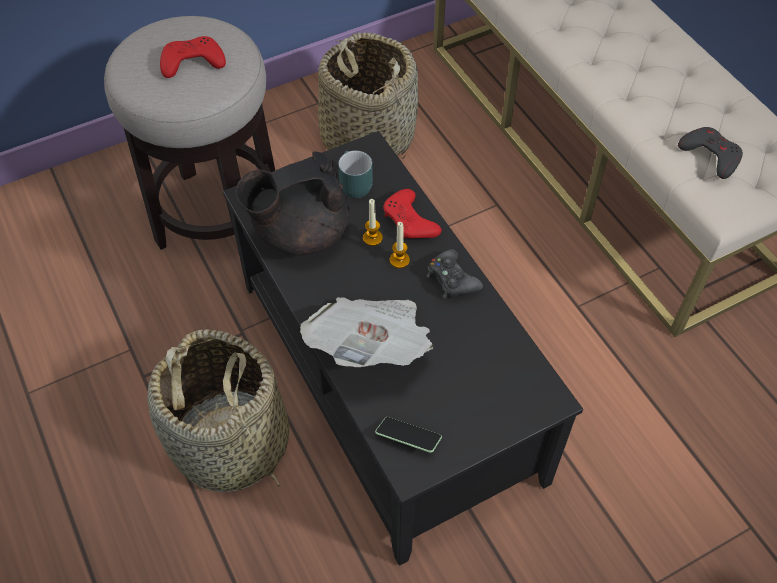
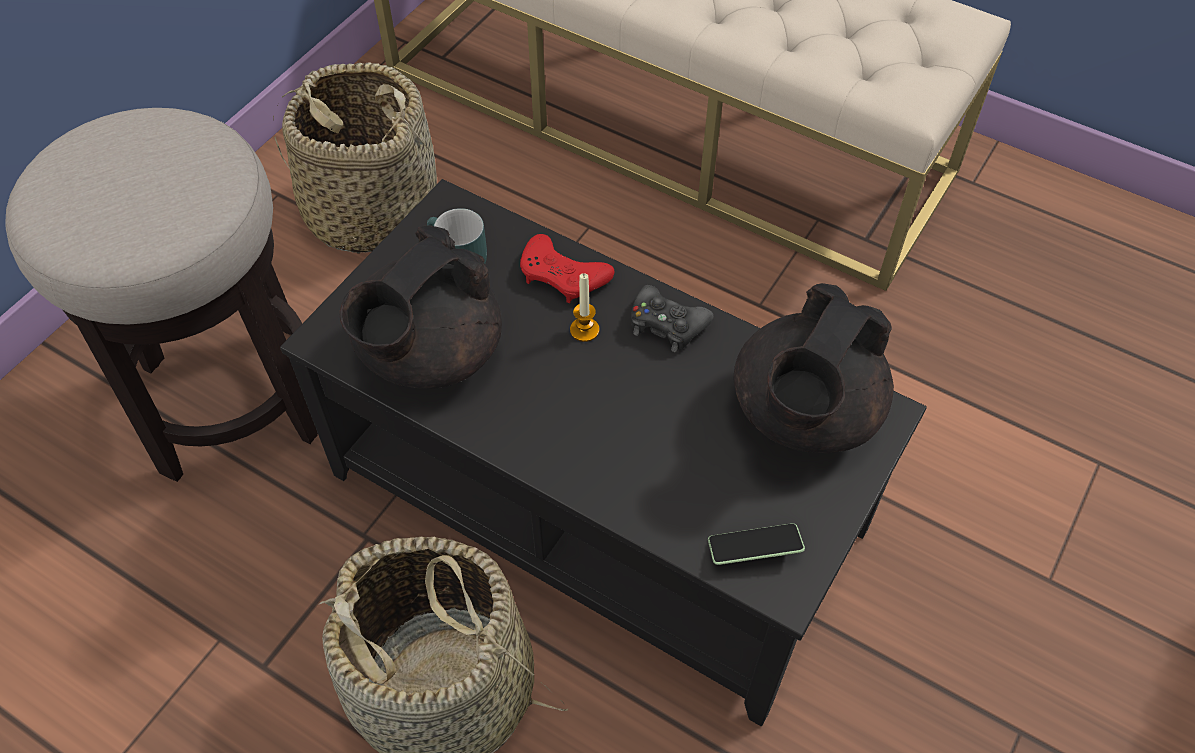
camera: 30 degrees left, 0 degrees up
red game controller [160,36,226,78] -> none
newspaper [300,297,434,367] -> none
candle [363,199,383,246] -> none
grey game controller [678,127,743,179] -> none
none -> black teapot [734,283,894,453]

